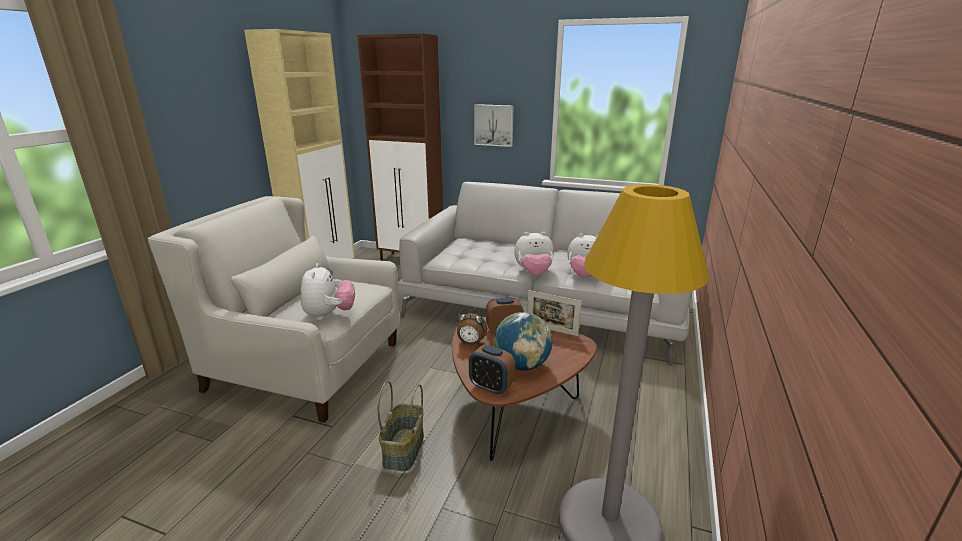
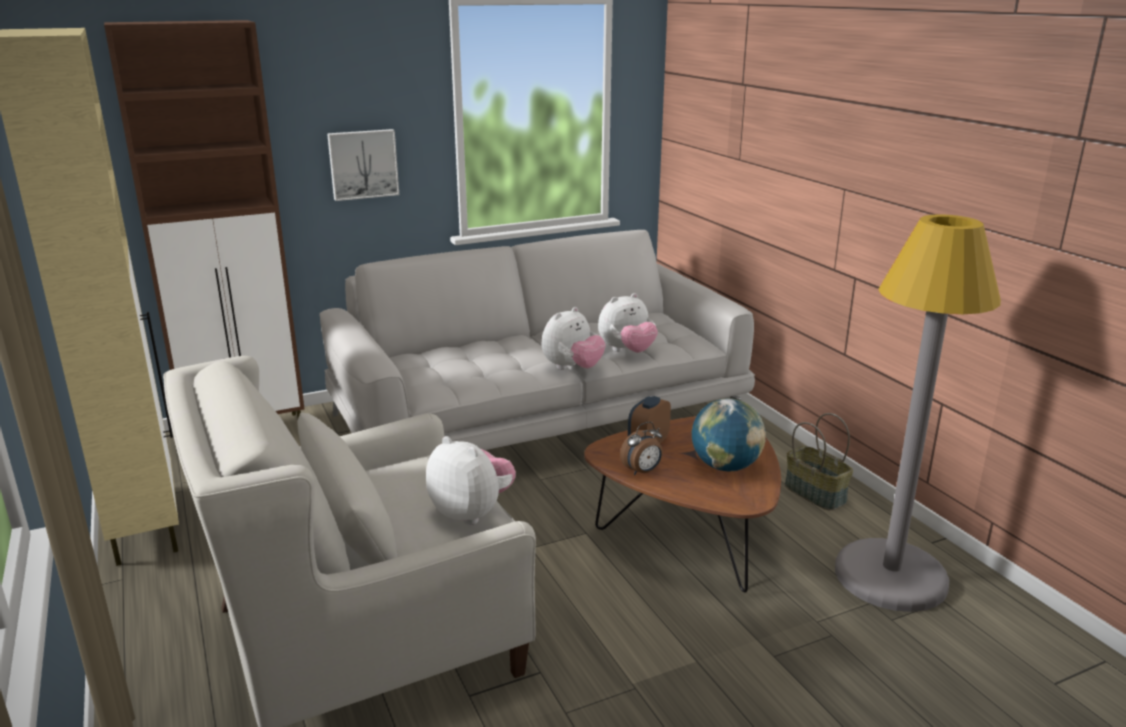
camera: 45 degrees left, 0 degrees up
basket [378,381,424,471] -> basket moved to [785,413,853,510]
alarm clock [469,345,515,395] -> none
picture frame [527,290,582,336] -> none

